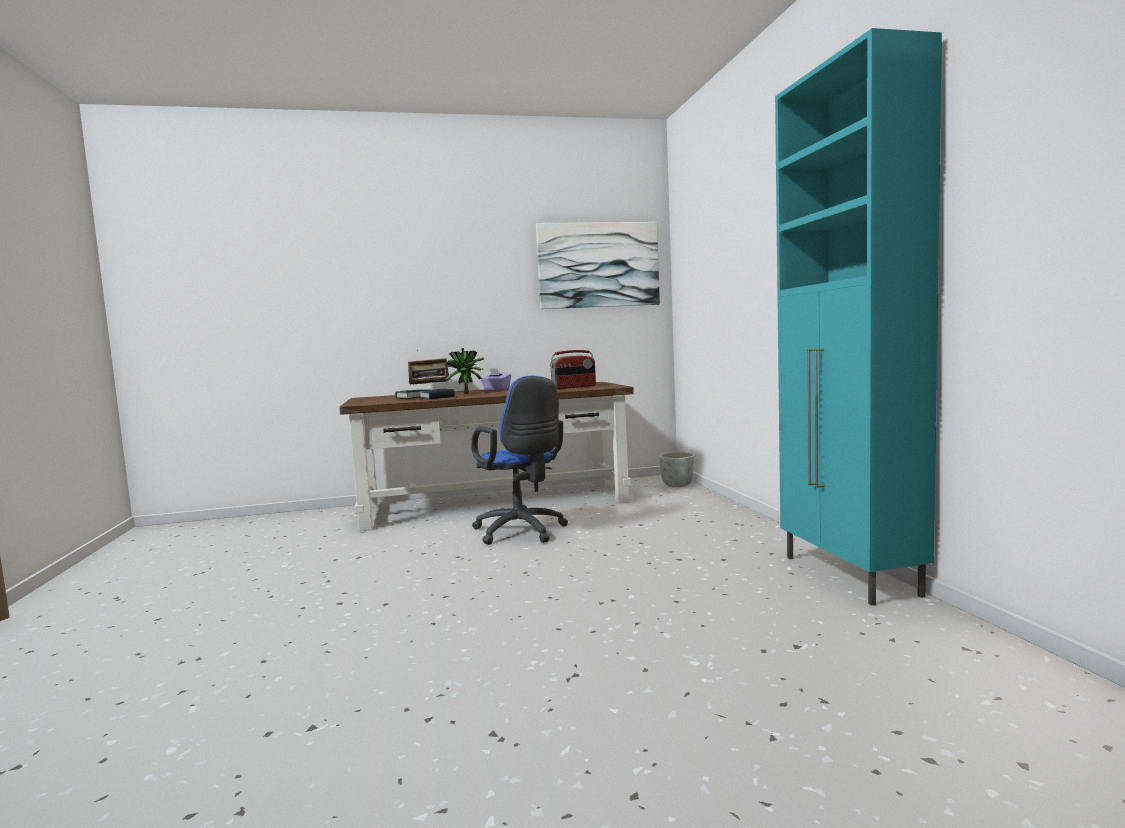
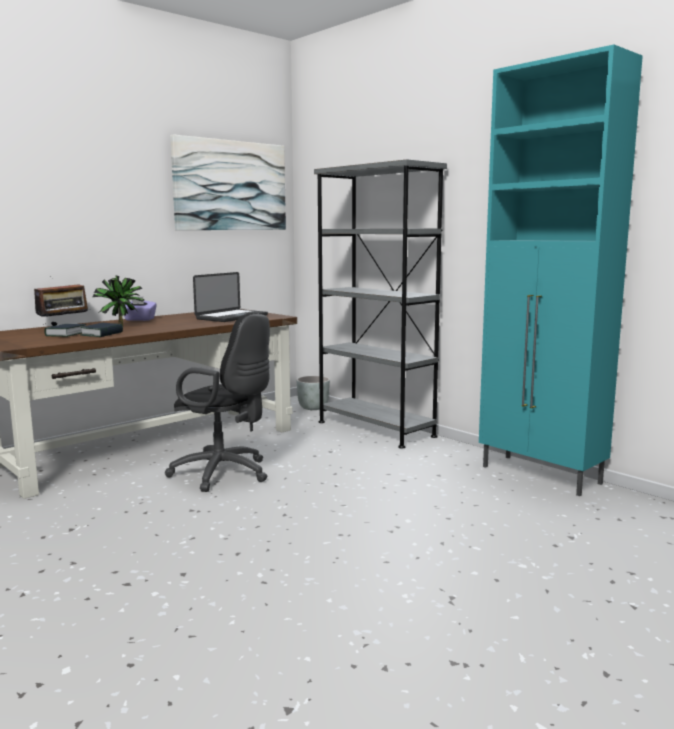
camera: 30 degrees left, 5 degrees up
blue office chair [471,376,568,544] -> black office chair [165,313,270,492]
radio [550,350,596,389] -> laptop [193,272,268,322]
none -> grey bookcase [314,159,447,449]

